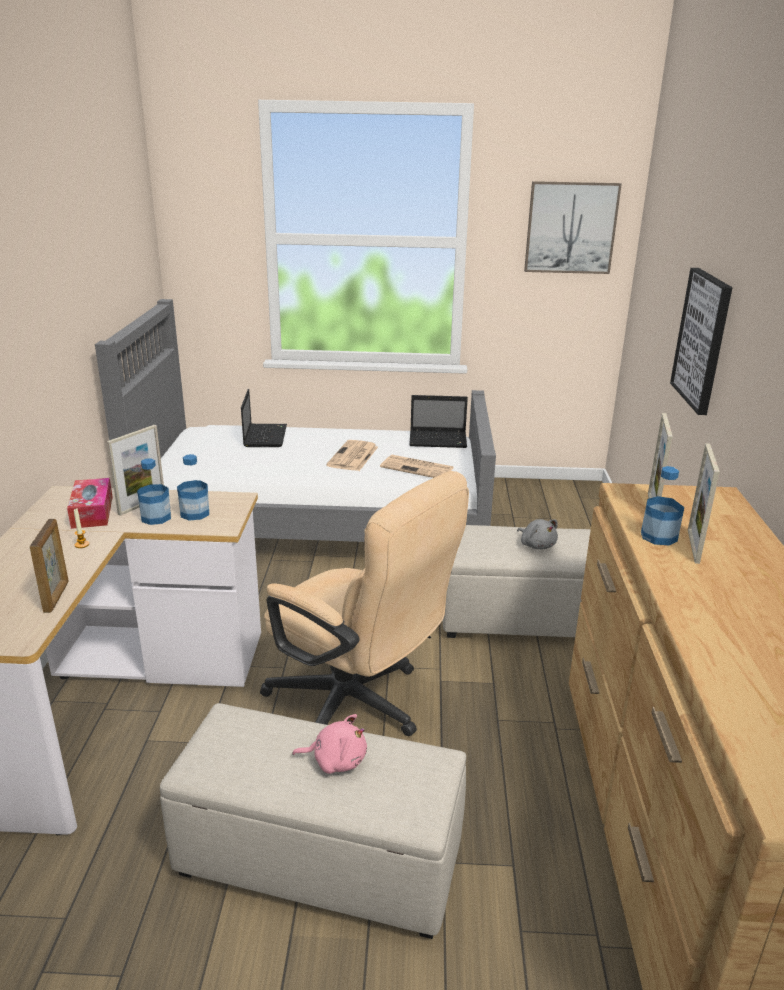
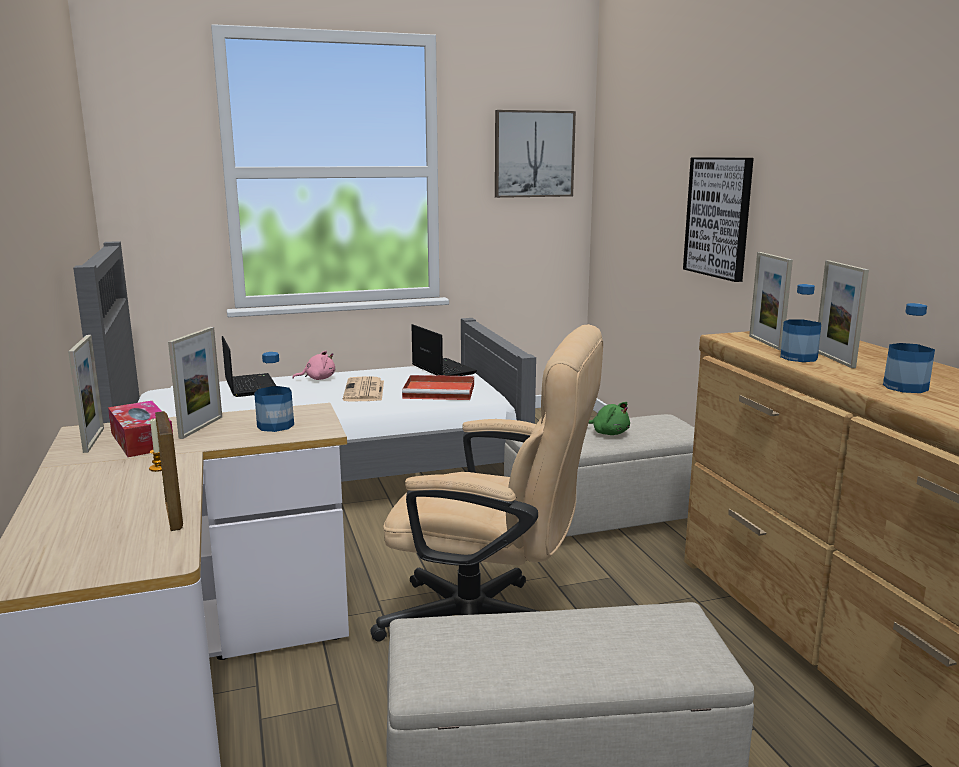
camera: 20 degrees left, 10 degrees down
bottle [137,458,171,525] -> bottle moved to [883,303,935,393]
pink plush toy [292,714,367,774] -> pink plush toy moved to [292,350,335,380]
newspaper [380,455,453,478] -> red tray [402,375,474,400]
laptop [409,395,468,448] -> laptop turned 105 degrees counterclockwise [411,324,477,376]
grey plush toy [517,519,558,550] -> green plush toy [588,402,630,435]
none -> picture frame [68,335,104,453]

